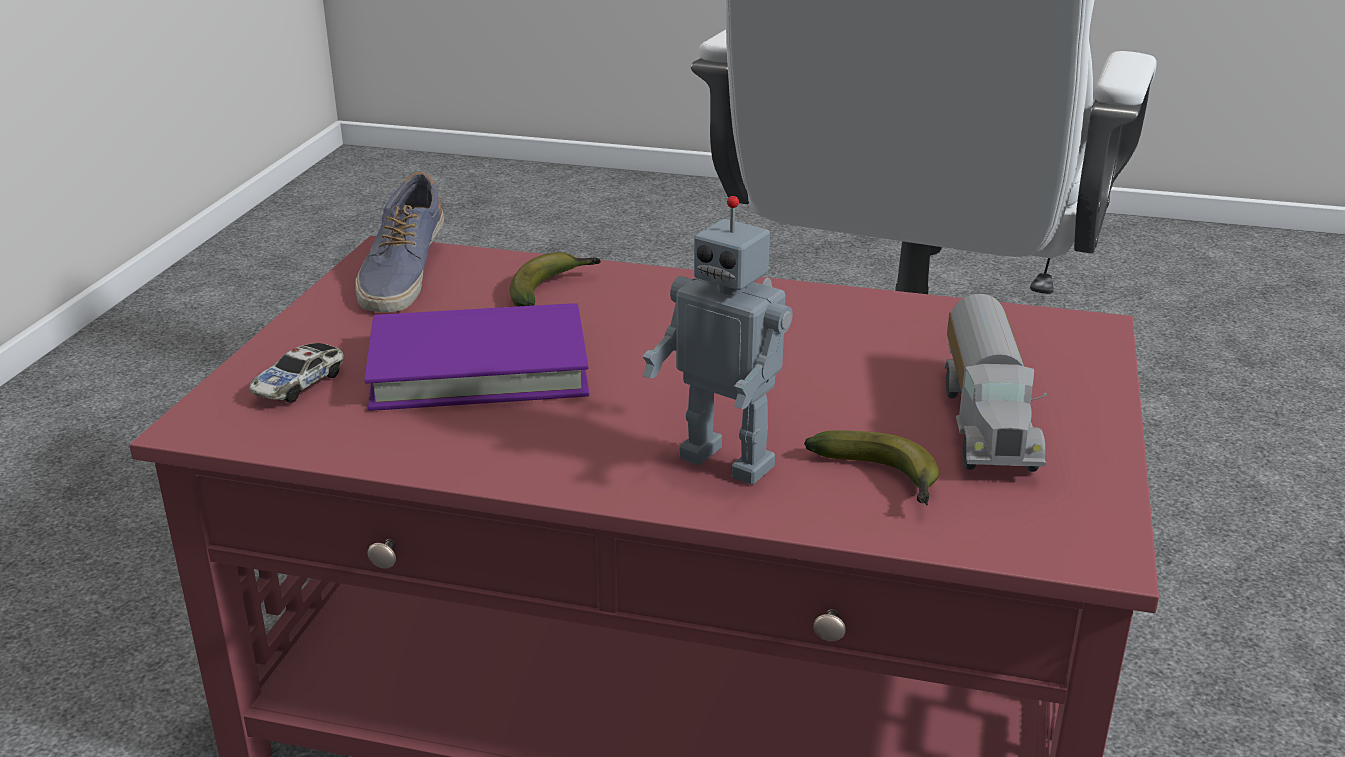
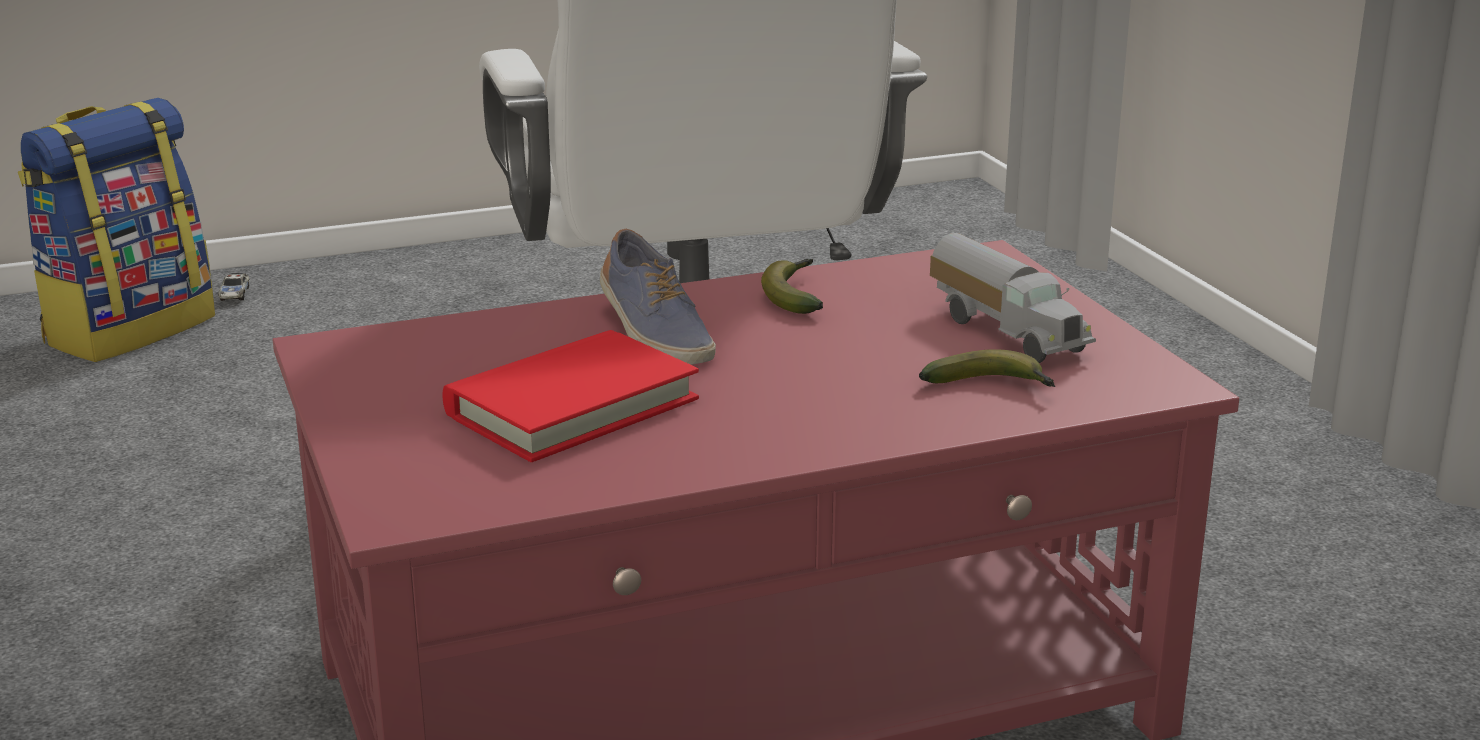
camera: 35 degrees left, 5 degrees down
toy car [249,343,344,403] -> toy car moved to [218,273,249,301]
shoe [355,172,444,312] -> shoe moved to [600,229,716,365]
purple book [365,303,589,411] -> red book [443,330,699,462]
banana [510,252,601,307] -> banana moved to [761,259,823,314]
toy robot [642,196,793,485] -> none
none -> backpack [18,98,215,362]

